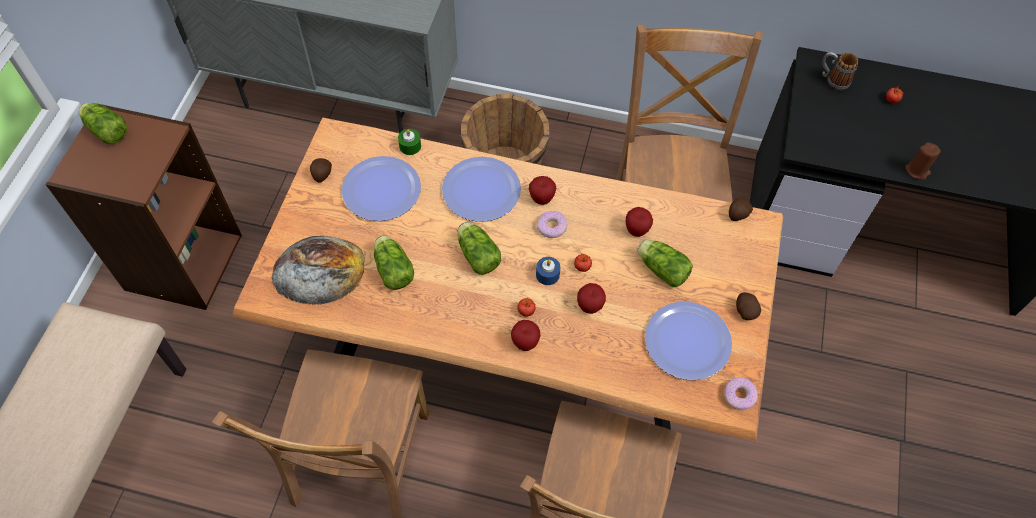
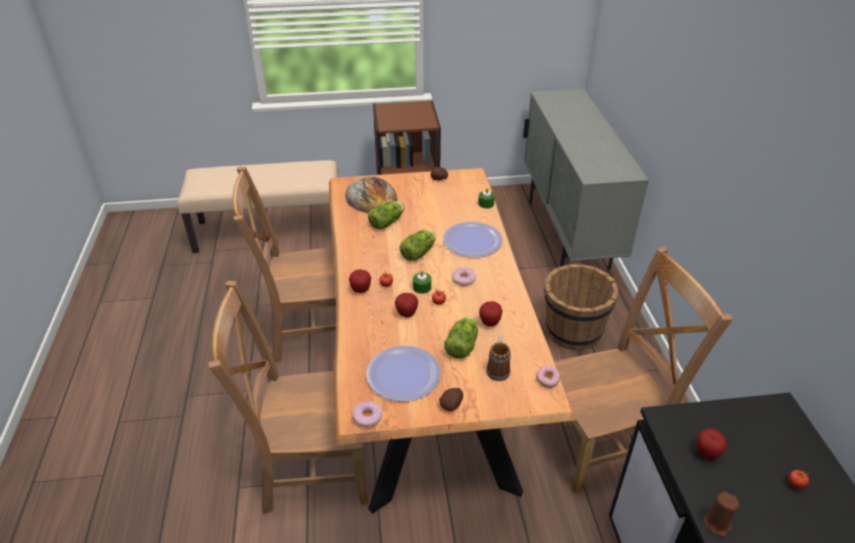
camera: 70 degrees right, 20 degrees down
lettuce [79,103,127,144] -> none
plate [341,156,421,221] -> none
apple [529,176,556,205] -> apple moved to [697,428,727,460]
blue candle [536,257,560,285] -> green candle [413,270,431,294]
potato [729,198,753,221] -> donut [536,366,560,388]
mug [822,52,858,90] -> mug moved to [486,335,511,381]

